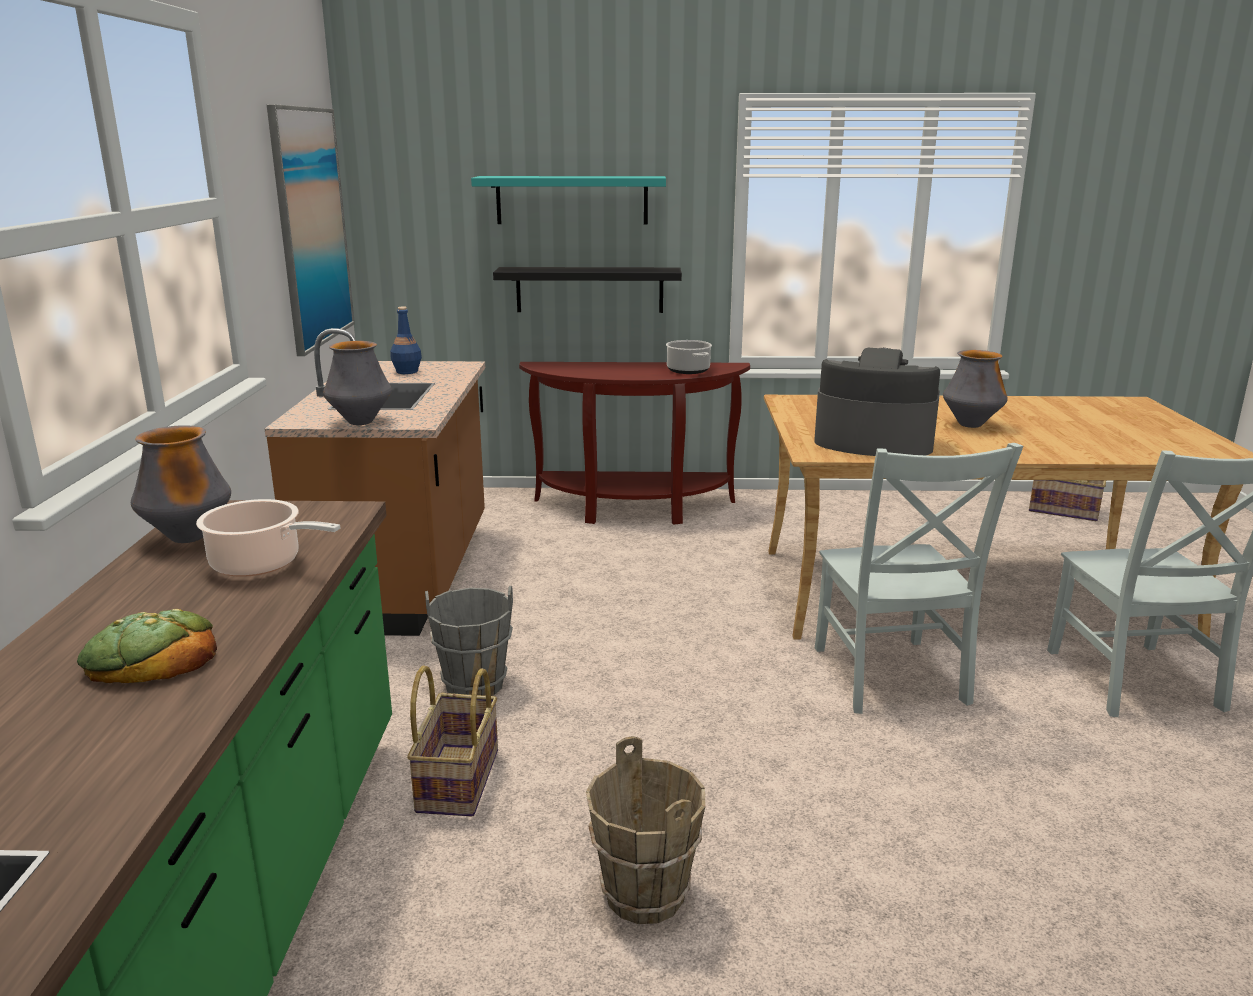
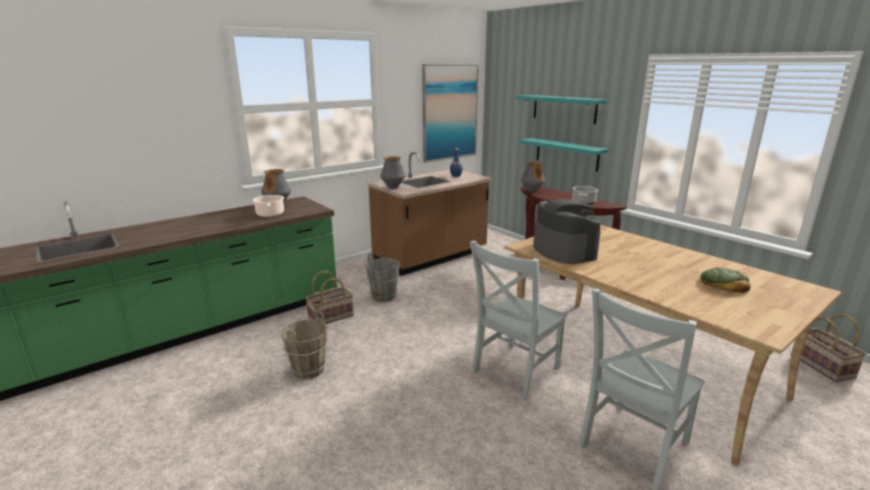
camera: 50 degrees right, 0 degrees up
bread [77,609,217,683] -> bread moved to [700,267,751,293]
black shelf [493,267,682,313] -> turquoise shelf [519,138,609,172]
vase [943,350,1008,428] -> vase moved to [521,161,545,192]

